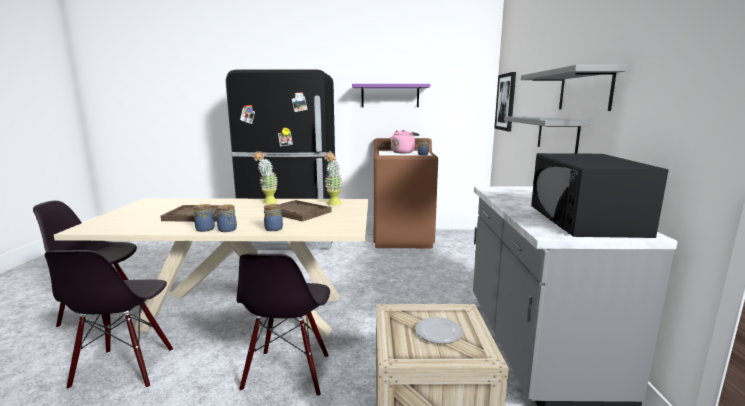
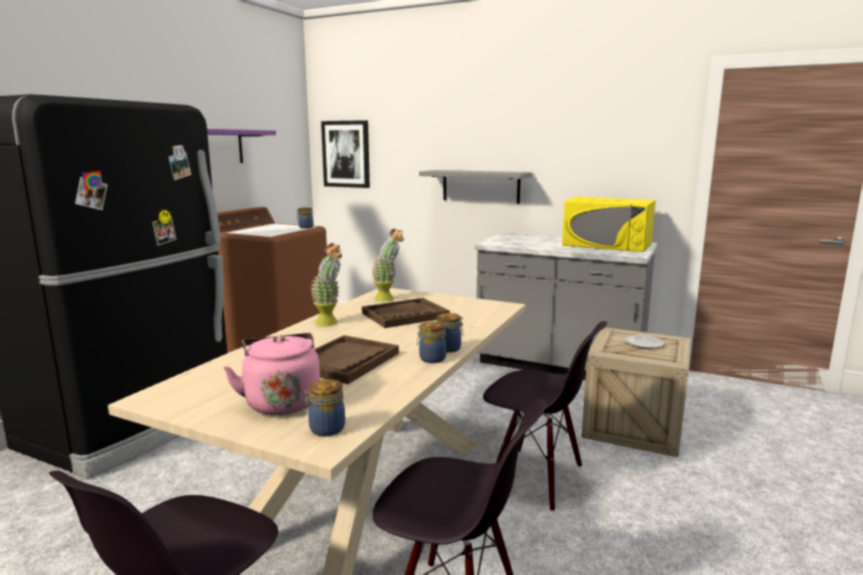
camera: 65 degrees left, 0 degrees up
jar [264,204,283,231] -> jar moved to [304,379,345,436]
pink kettle [390,130,419,153] -> pink kettle moved to [223,333,320,415]
grey shelf [521,65,627,111] -> none
black microwave [531,153,669,238] -> yellow microwave [562,197,656,252]

